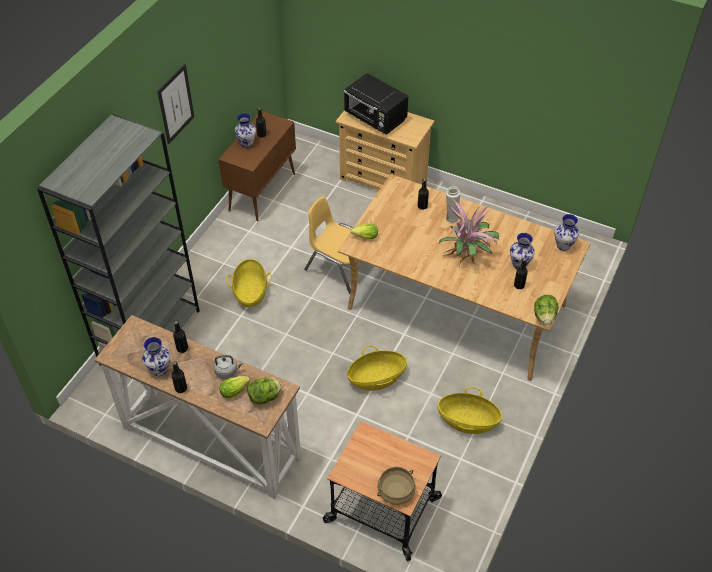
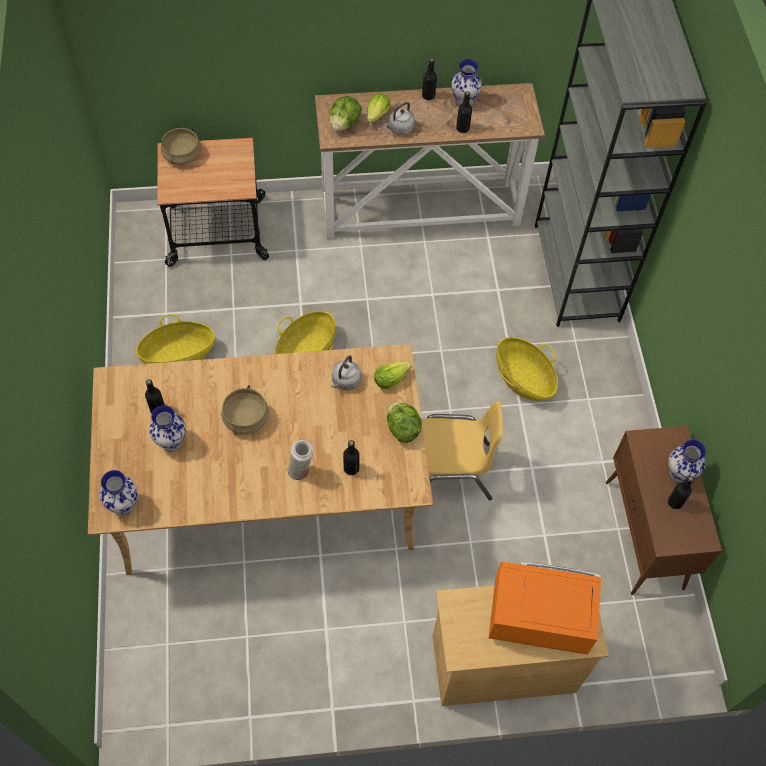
camera: 145 degrees right, 10 degrees up
picture [157,64,194,144] -> none
black microwave [343,73,408,135] -> orange microwave [489,561,601,655]
potted plant [439,200,499,265] -> beige cooking pot [221,385,269,435]
lettuce [534,295,559,325] -> lettuce moved to [387,402,422,443]
none -> grey kettle [331,355,361,390]

